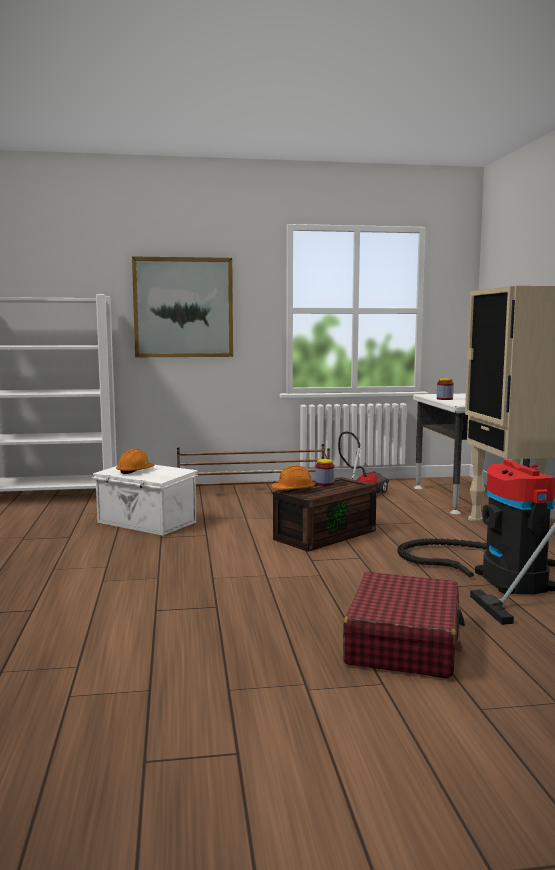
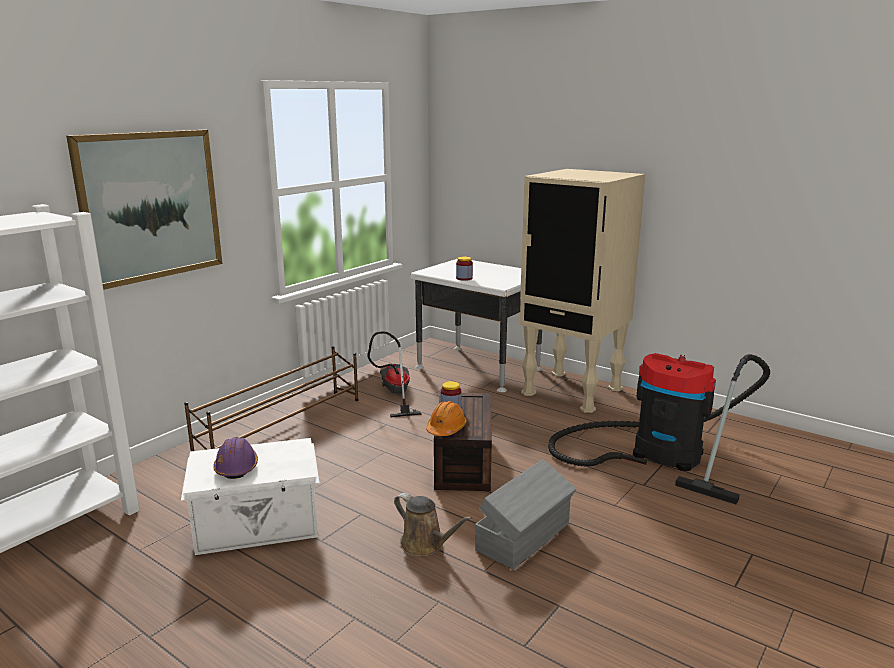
camera: 45 degrees left, 10 degrees up
orange hard hat [116,449,154,474] -> purple hard hat [213,437,258,479]
red suitcase [343,572,465,679] -> none
none -> brown watering can [394,493,472,557]
none -> grey storage box [475,459,577,570]

